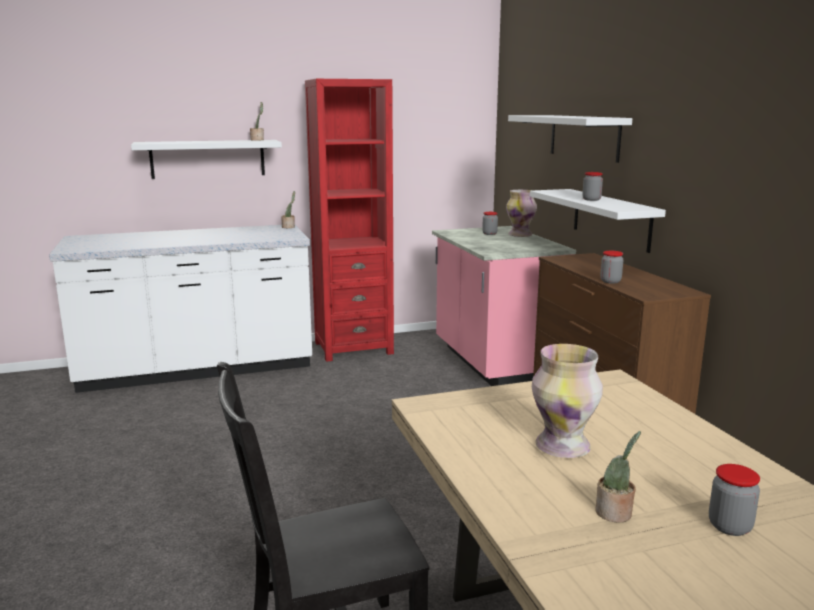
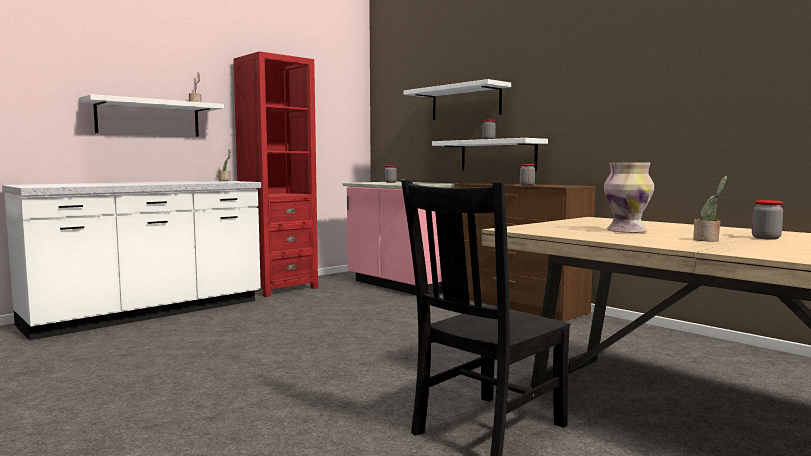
camera: 25 degrees left, 10 degrees down
vase [506,190,537,237] -> none

